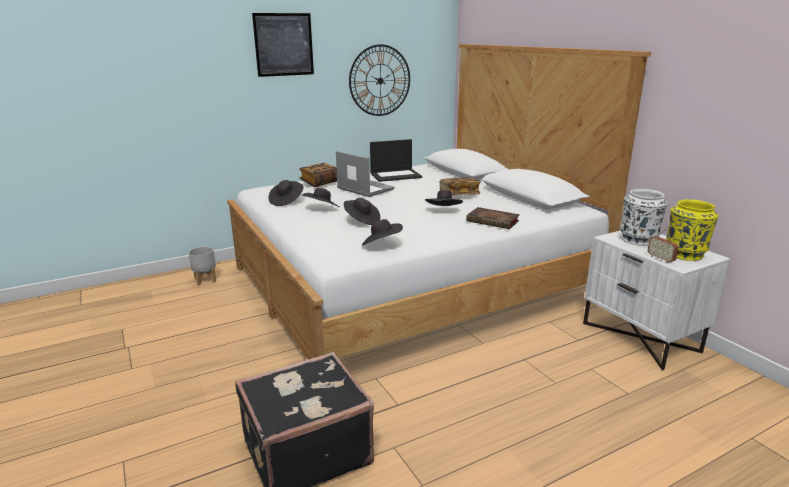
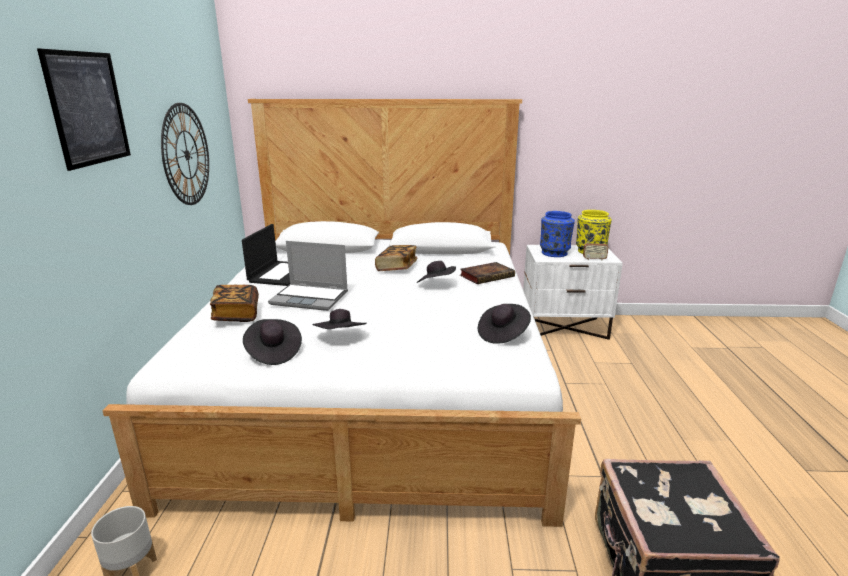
camera: 60 degrees left, 0 degrees up
laptop [336,151,395,197] -> laptop turned 150 degrees counterclockwise [268,241,348,311]
black hat [344,198,380,225] -> none
white vase [620,189,668,246] -> blue vase [540,211,575,257]

